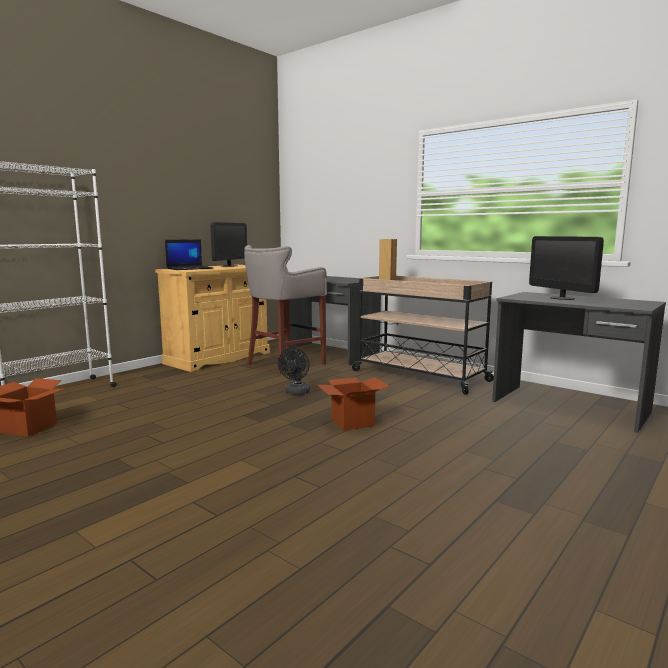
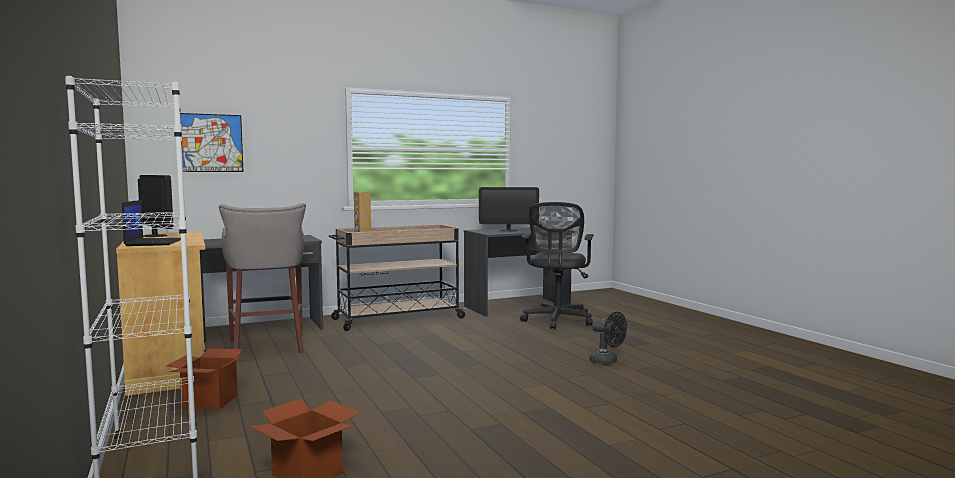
camera: 65 degrees left, 5 degrees down
black fan [278,348,310,395] -> black fan moved to [589,312,627,365]
cardboard box [317,377,390,431] -> cardboard box moved to [167,348,246,410]
none -> picture [180,113,243,172]
none -> black office chair [520,202,594,329]

